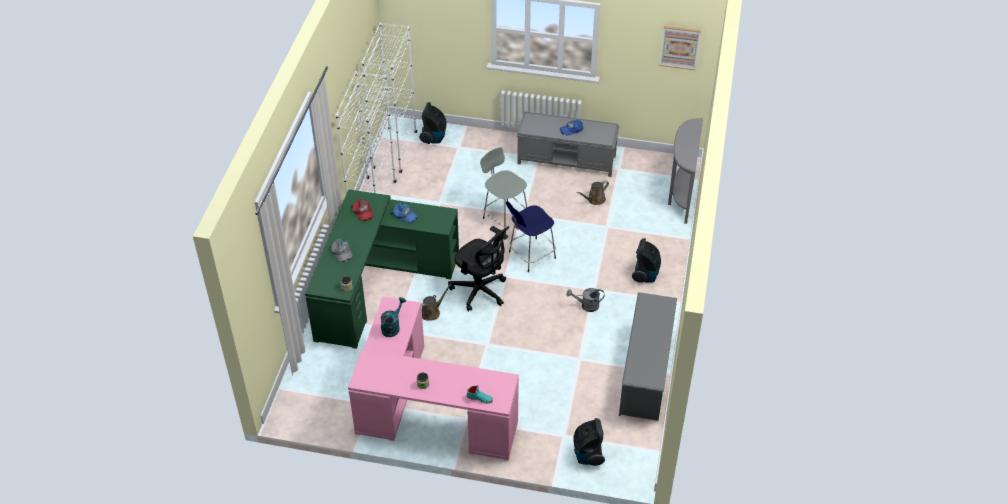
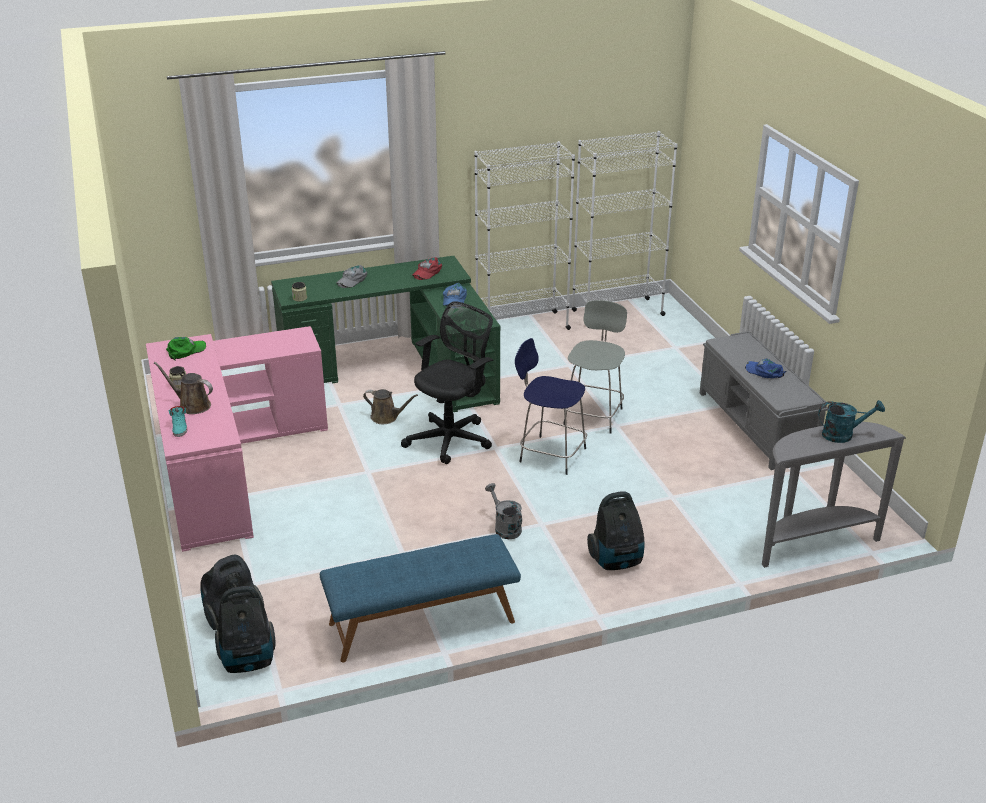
camera: 60 degrees right, 15 degrees down
turquoise watering can [381,297,406,337] -> turquoise watering can moved to [818,400,885,443]
vacuum cleaner [419,102,447,144] -> vacuum cleaner moved to [215,586,276,673]
black office chair [448,226,509,312] -> black office chair turned 150 degrees counterclockwise [401,301,494,464]
brown watering can [577,180,609,205] -> brown watering can moved to [154,362,213,414]
grey shoe rack [619,292,677,421] -> blue bench [320,534,521,663]
picture [660,26,701,70] -> none
none -> green cap [166,337,206,361]

